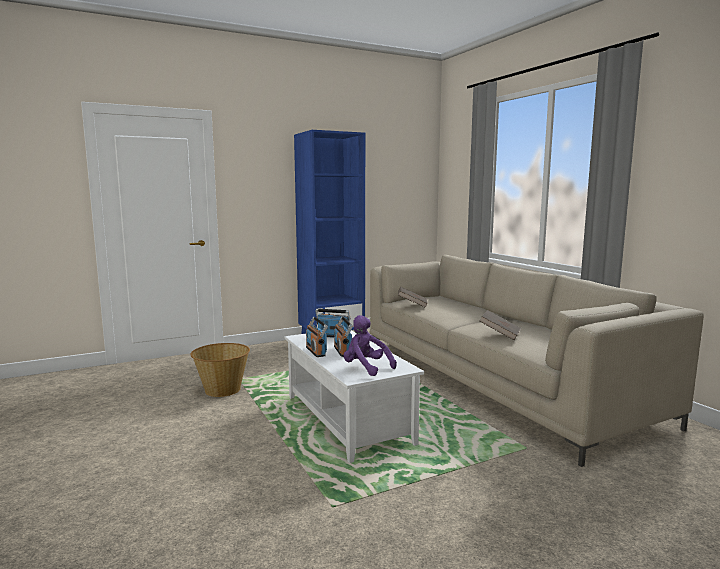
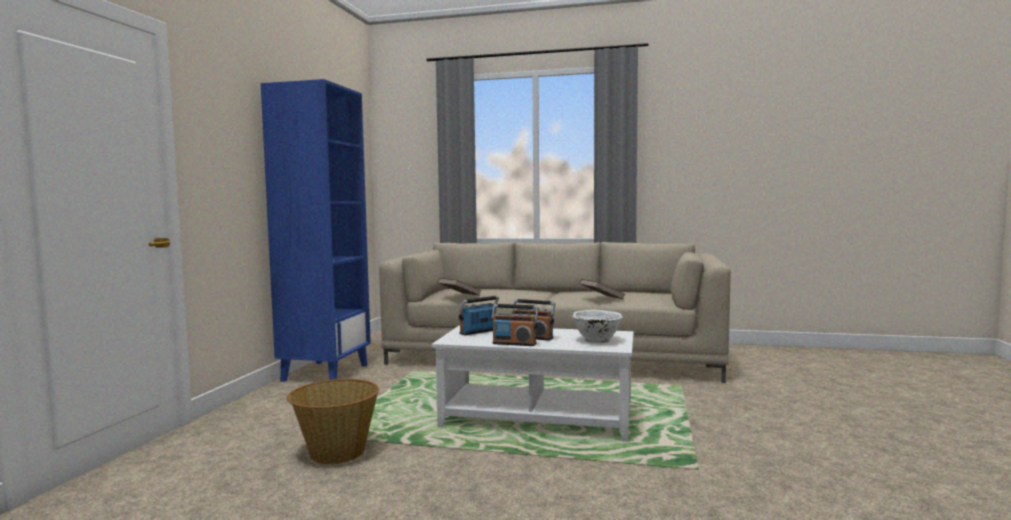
camera: 50 degrees left, 5 degrees down
purple plush toy [343,315,397,376] -> white bowl [572,310,623,343]

